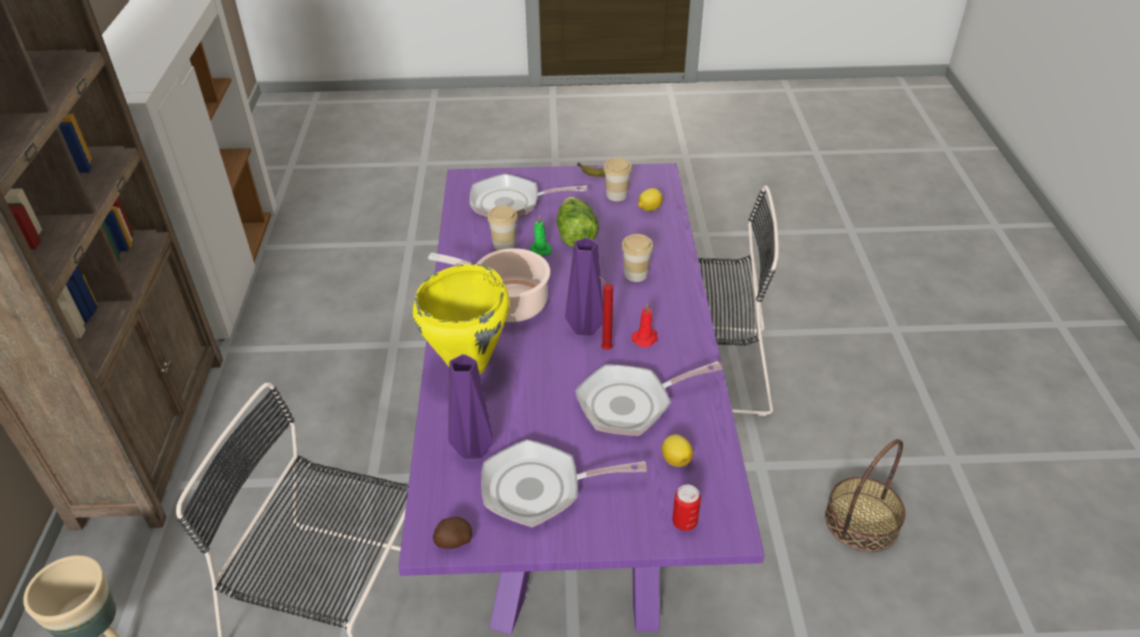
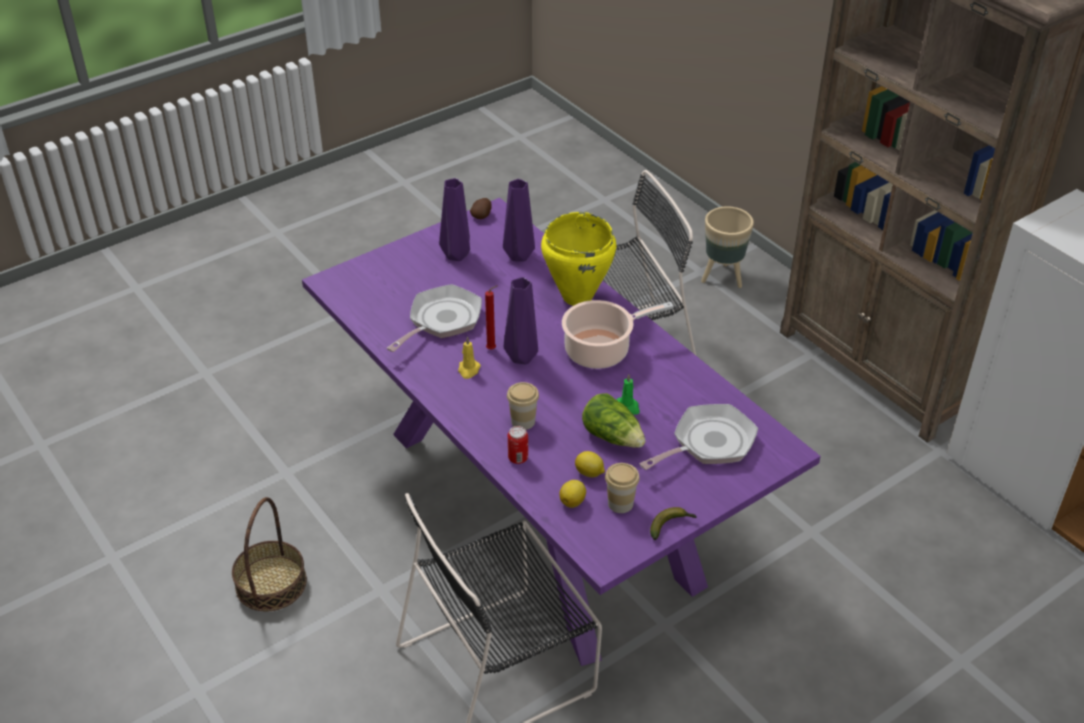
camera: 145 degrees right, 0 degrees up
frying pan [481,439,647,527] -> purple vase [439,178,470,261]
cup [487,205,518,251] -> none
red candle [631,303,658,347] -> yellow candle [458,337,481,379]
lemon [662,434,693,467] -> lemon moved to [575,451,605,477]
can [672,485,701,531] -> can moved to [508,426,528,464]

